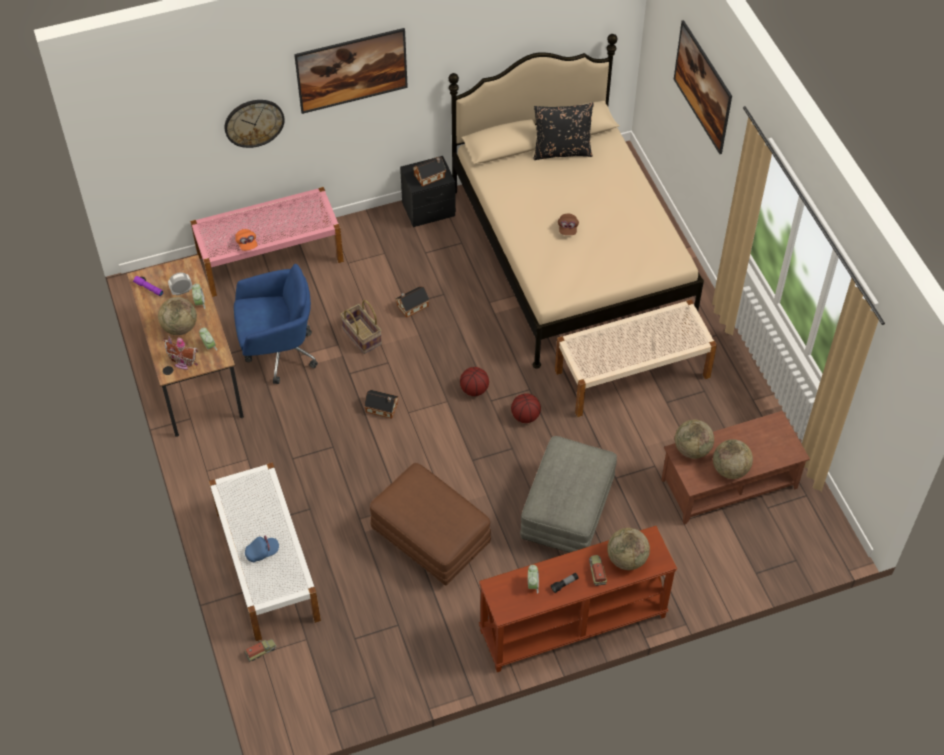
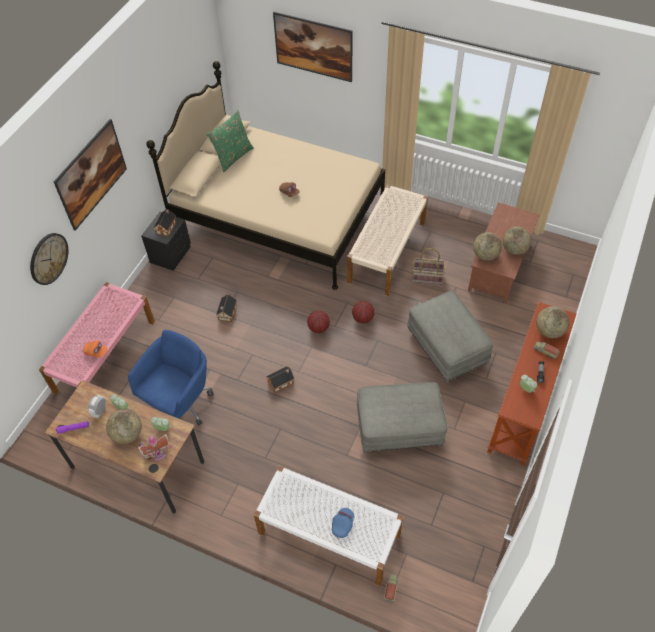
camera: 45 degrees left, 0 degrees up
basket [340,300,382,354] -> basket moved to [412,248,445,285]
brown ottoman [370,463,491,586] -> grey ottoman [357,382,448,453]
black pillow [533,103,594,160] -> green pillow [207,110,253,172]

